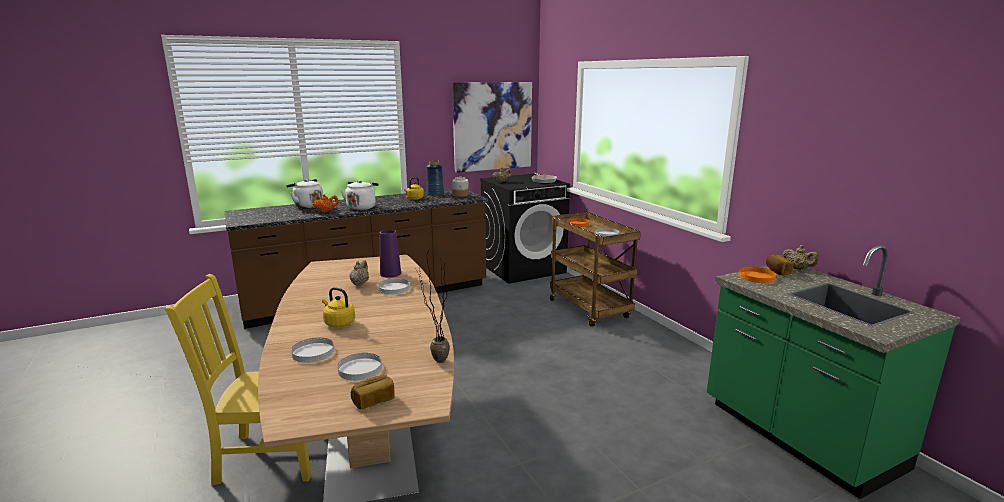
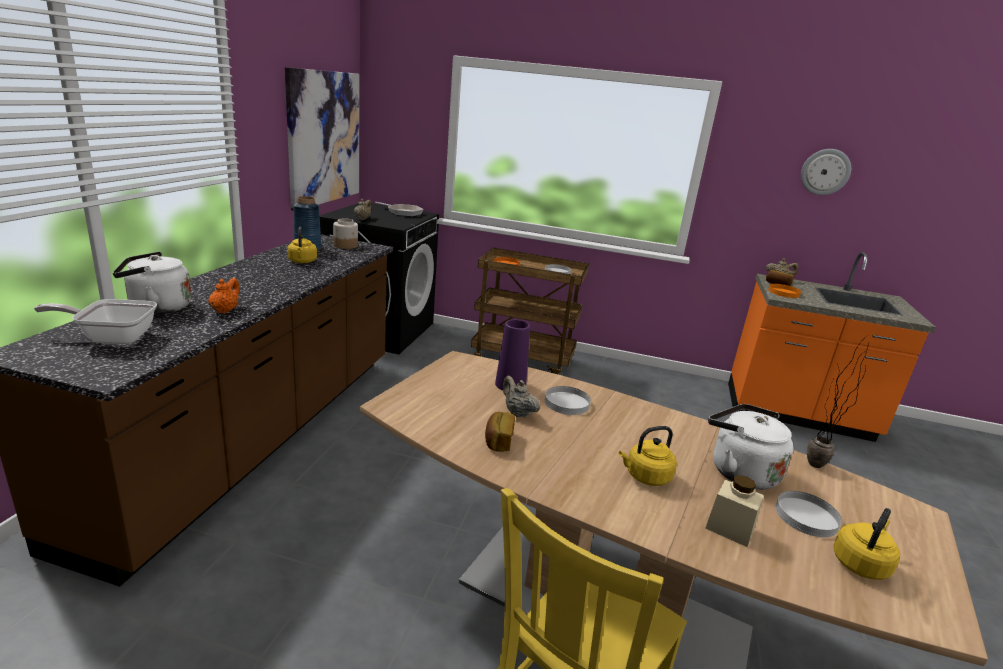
camera: 50 degrees left, 5 degrees up
white plate [291,338,334,363] -> beige jar [705,475,764,547]
white kettle [341,180,378,210] -> white kettle moved to [708,404,794,490]
bread [351,375,395,410] -> bread moved to [485,412,515,452]
green counter [707,245,961,499] -> orange counter [728,252,936,442]
none -> frying pan [34,299,157,344]
none -> wall clock [801,149,851,195]
none -> yellow kettle [833,508,900,580]

